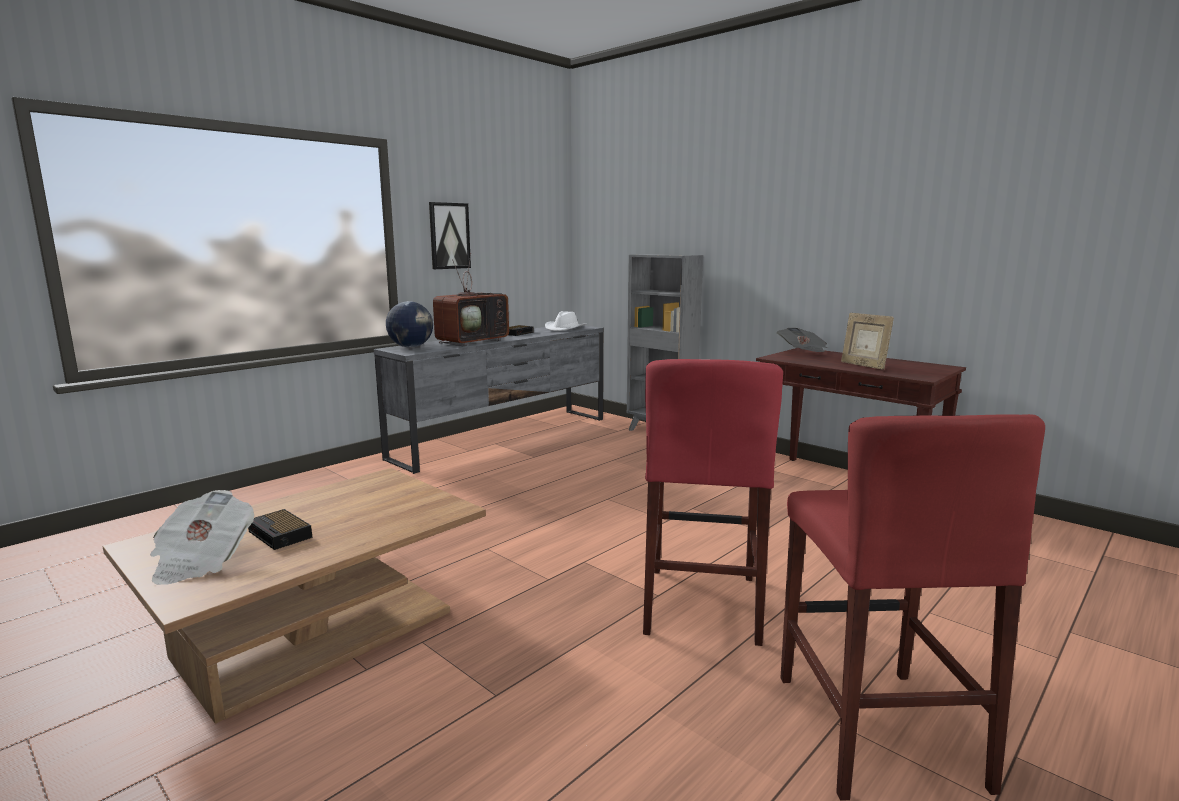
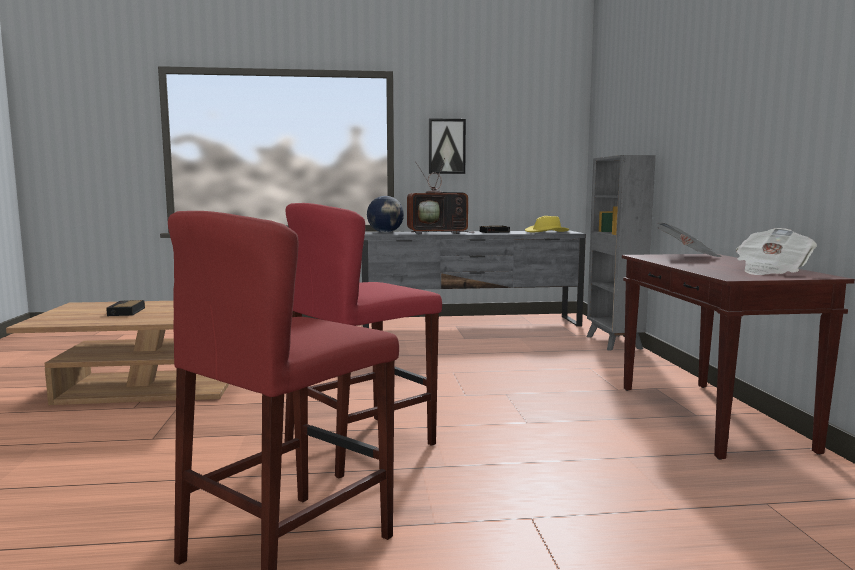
camera: 40 degrees right, 5 degrees down
newspaper [150,490,255,585] -> newspaper moved to [736,228,817,275]
white hat [545,311,587,331] -> yellow hat [525,216,569,232]
picture frame [841,313,894,370] -> none

